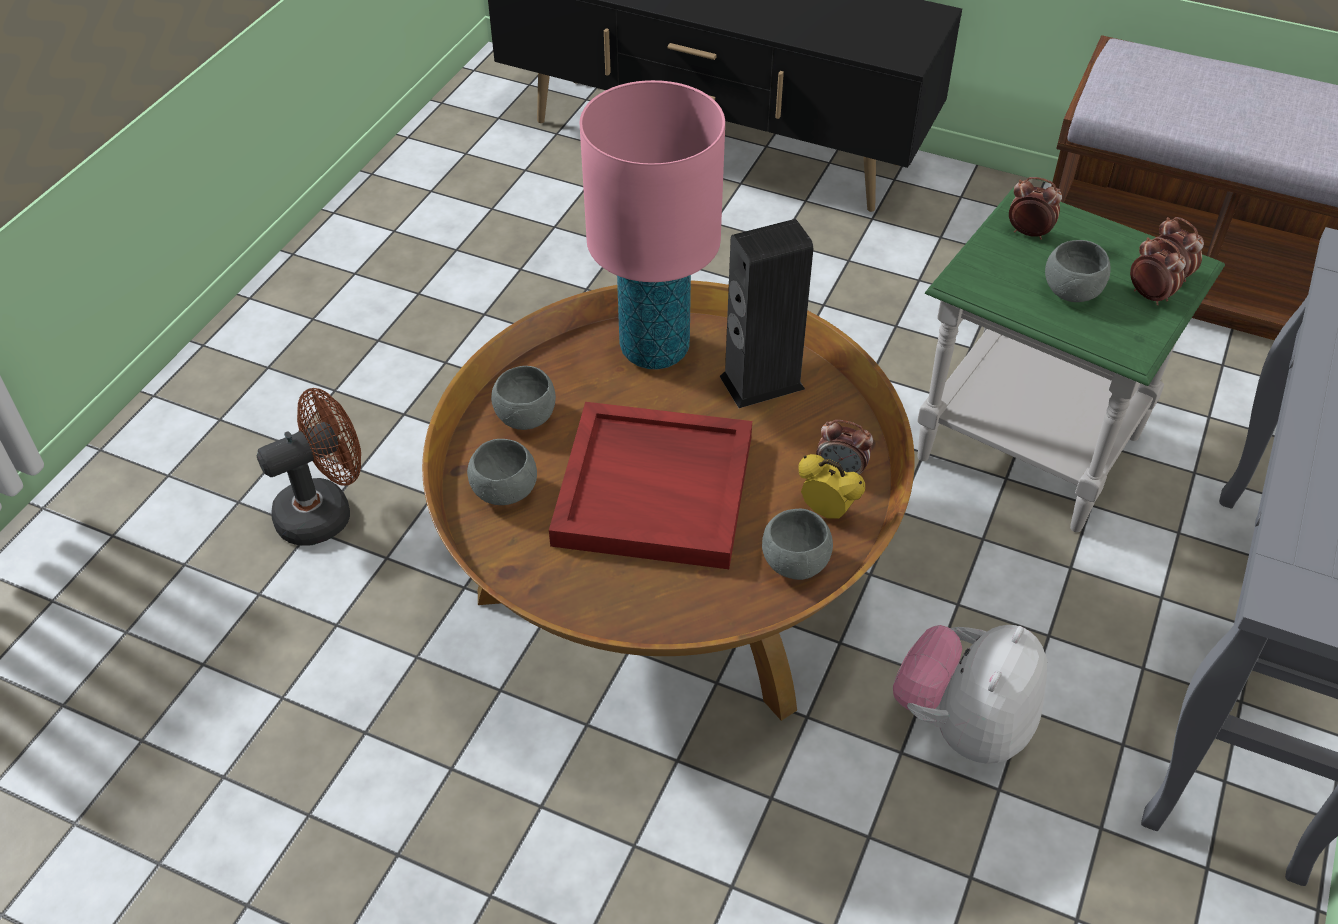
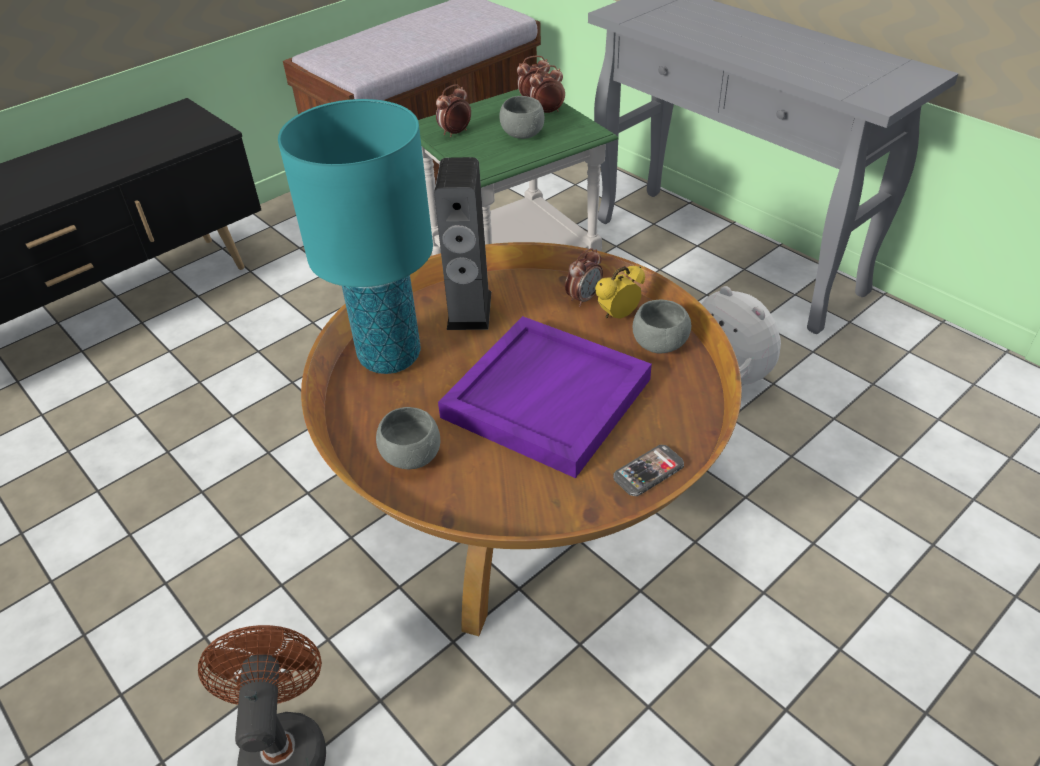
camera: 65 degrees left, 5 degrees down
grey bowl [467,439,537,505] -> none
red tray [549,402,752,569] -> purple tray [438,316,652,478]
pink table lamp [579,80,725,369] -> turquoise table lamp [278,99,433,374]
none -> phone [613,445,684,496]

